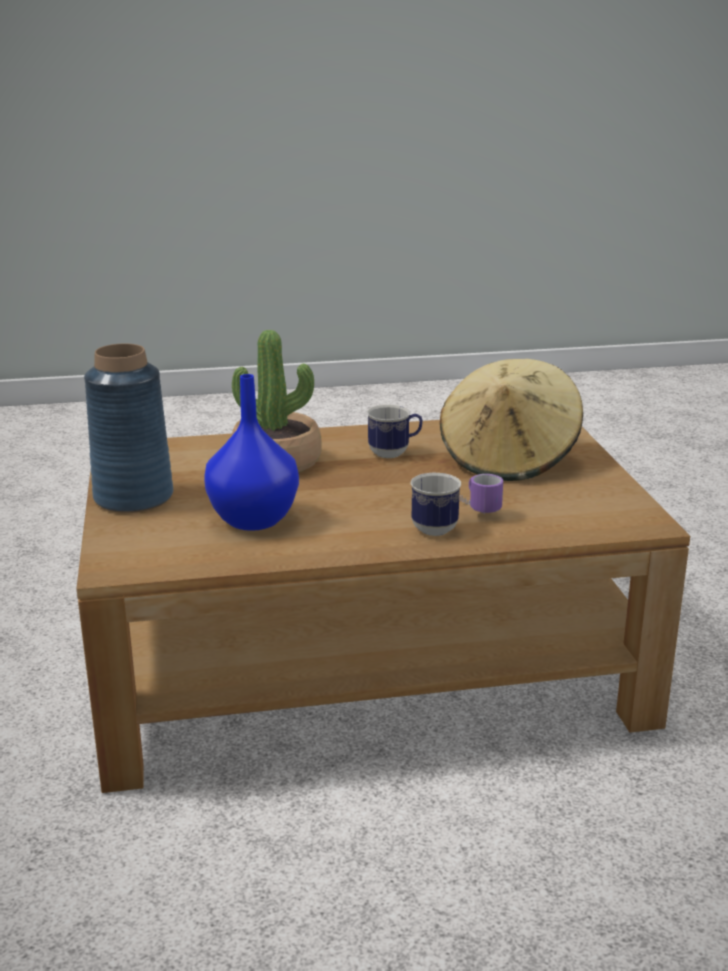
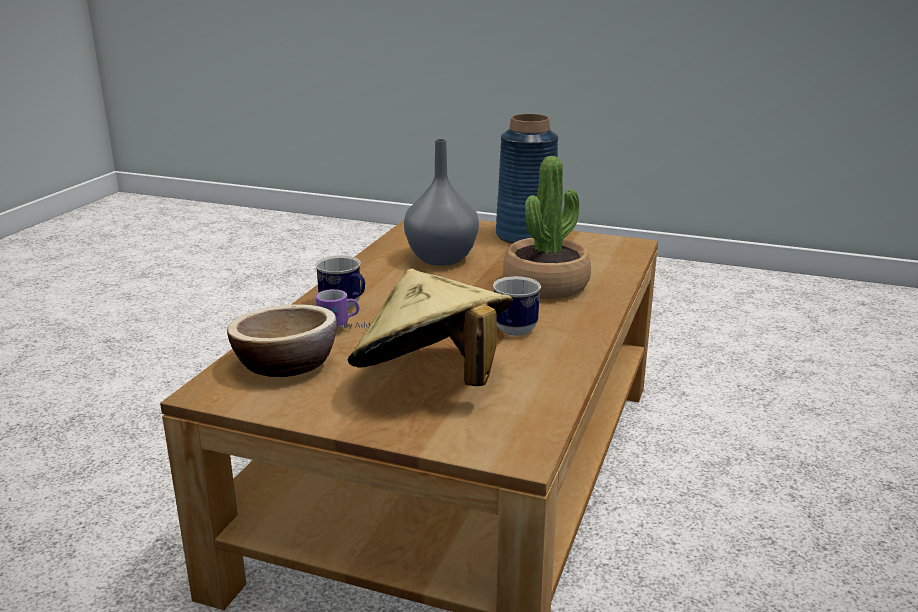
camera: 120 degrees right, 0 degrees up
blue vase [204,374,299,531] -> grey vase [404,139,479,266]
none -> bowl [227,304,337,377]

